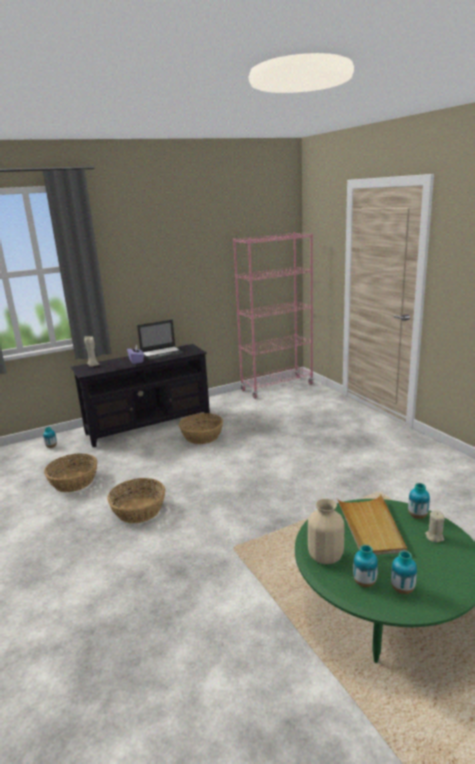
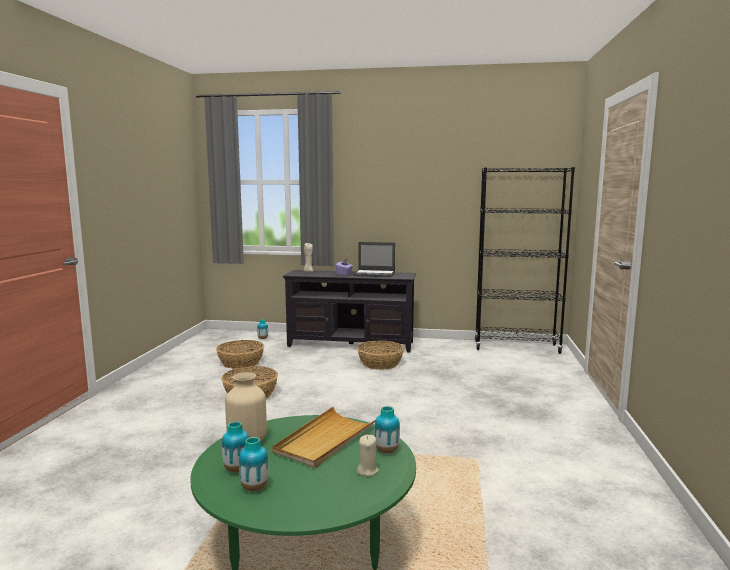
camera: 35 degrees right, 10 degrees down
pink bookcase [233,232,314,399] -> black bookcase [475,167,575,354]

